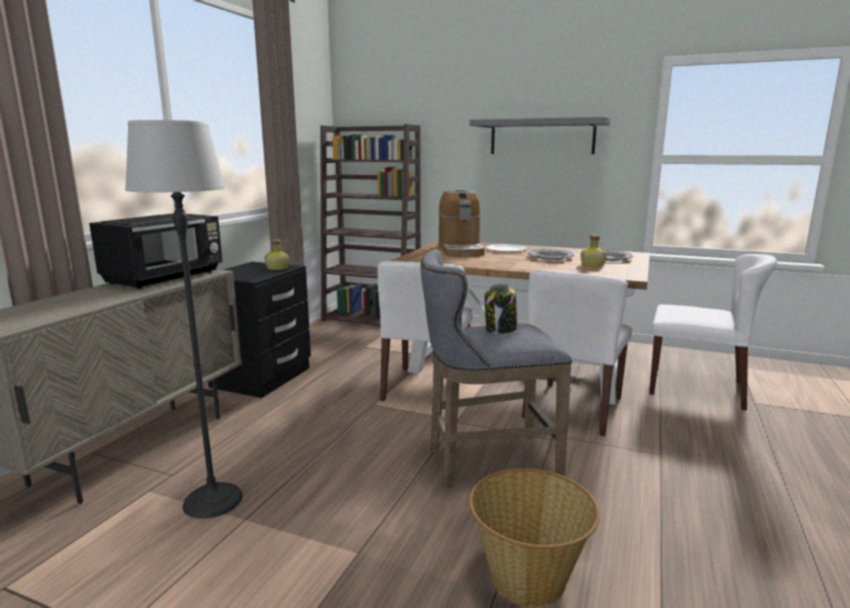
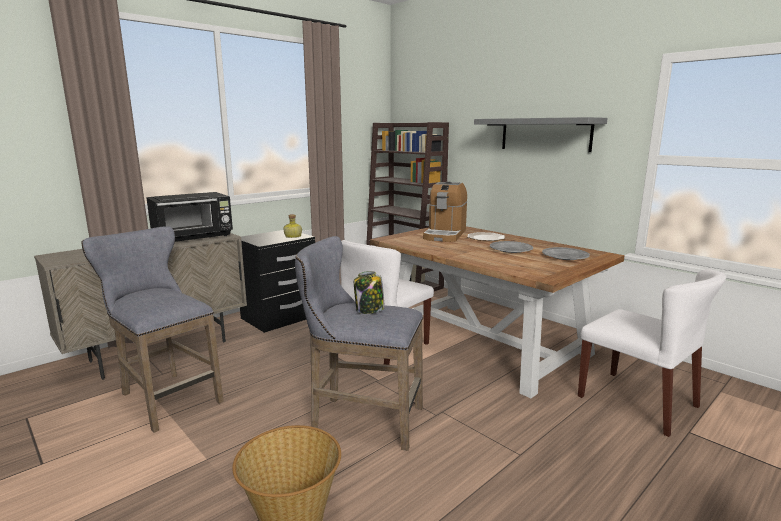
camera: 25 degrees right, 0 degrees up
floor lamp [125,120,243,519] -> grey stool [81,226,223,433]
white chair [522,270,632,436] -> none
bottle [580,235,606,267] -> none

